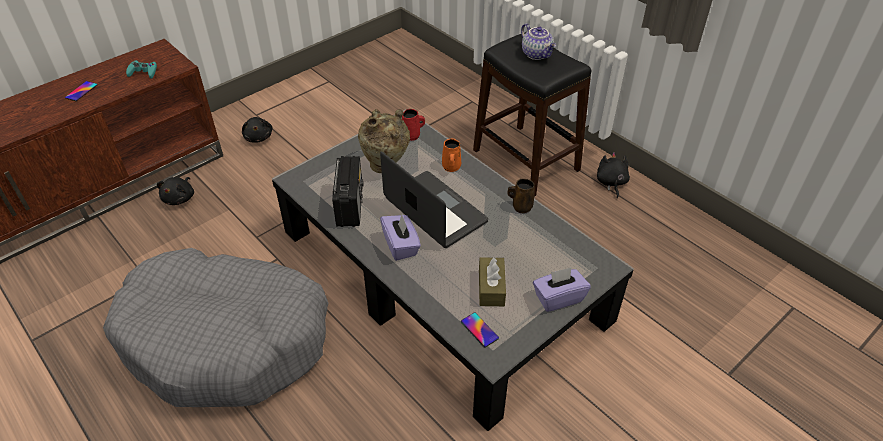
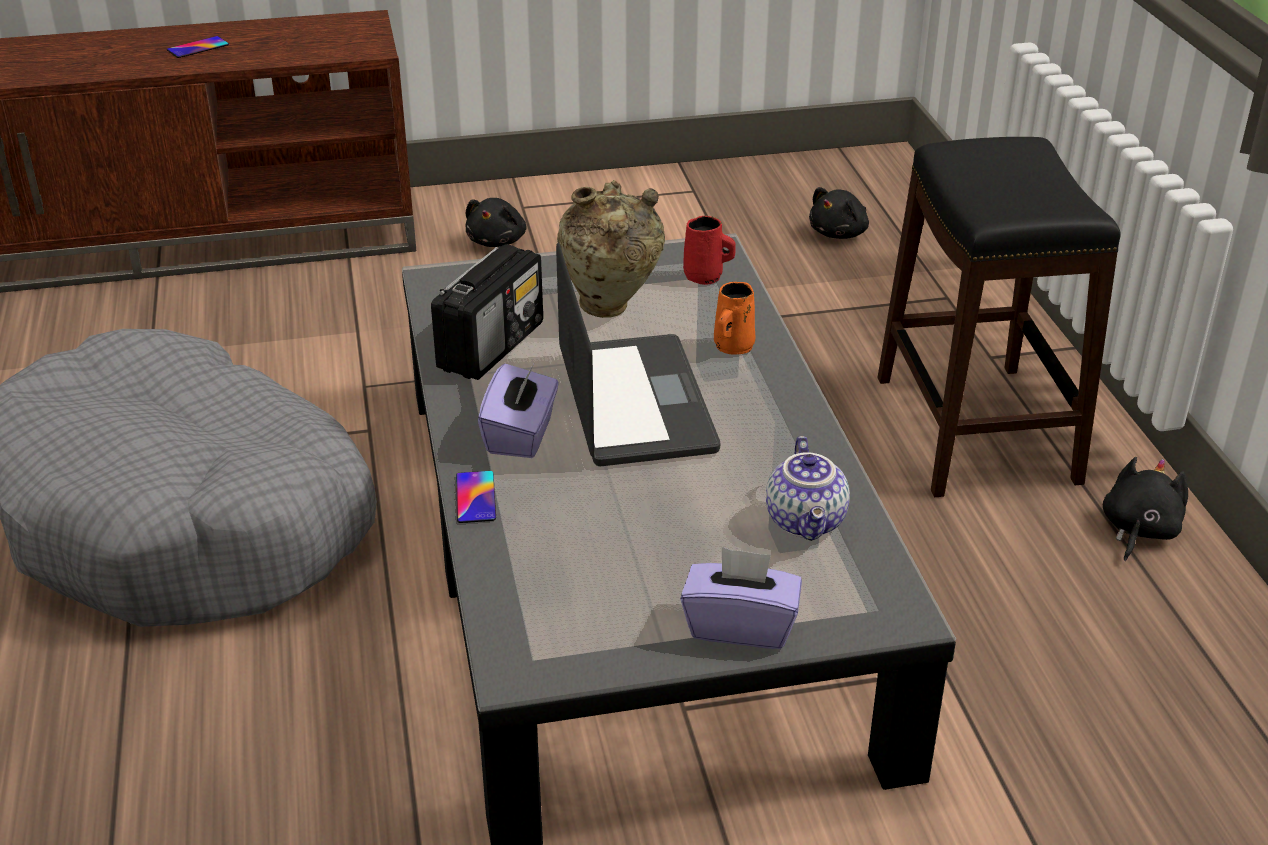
camera: 30 degrees right, 10 degrees down
turquoise game controller [126,60,157,79] -> none
black plush toy [157,177,194,205] -> black plush toy moved to [809,187,869,239]
phone [461,313,499,347] -> phone moved to [456,471,496,523]
brown tissue box [479,257,506,306] -> none
brown mug [507,179,535,213] -> none
teapot [521,23,556,60] -> teapot moved to [766,436,850,541]

